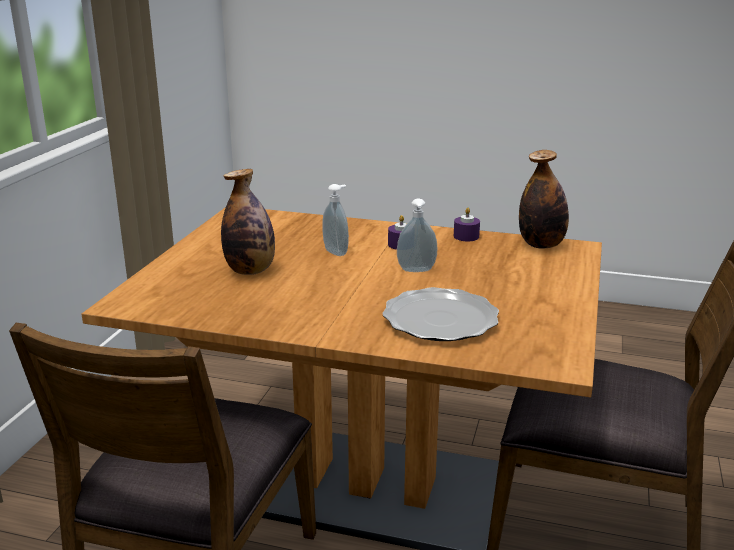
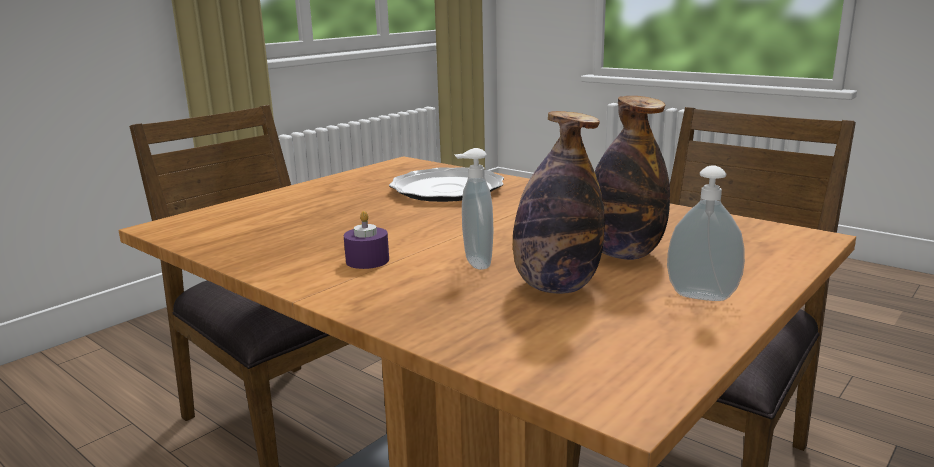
camera: 155 degrees left, 5 degrees down
soap dispenser [397,198,438,272] -> soap dispenser moved to [667,165,745,301]
purple candle [454,207,480,241] -> none
bottle [519,150,569,249] -> bottle moved to [513,111,605,294]

